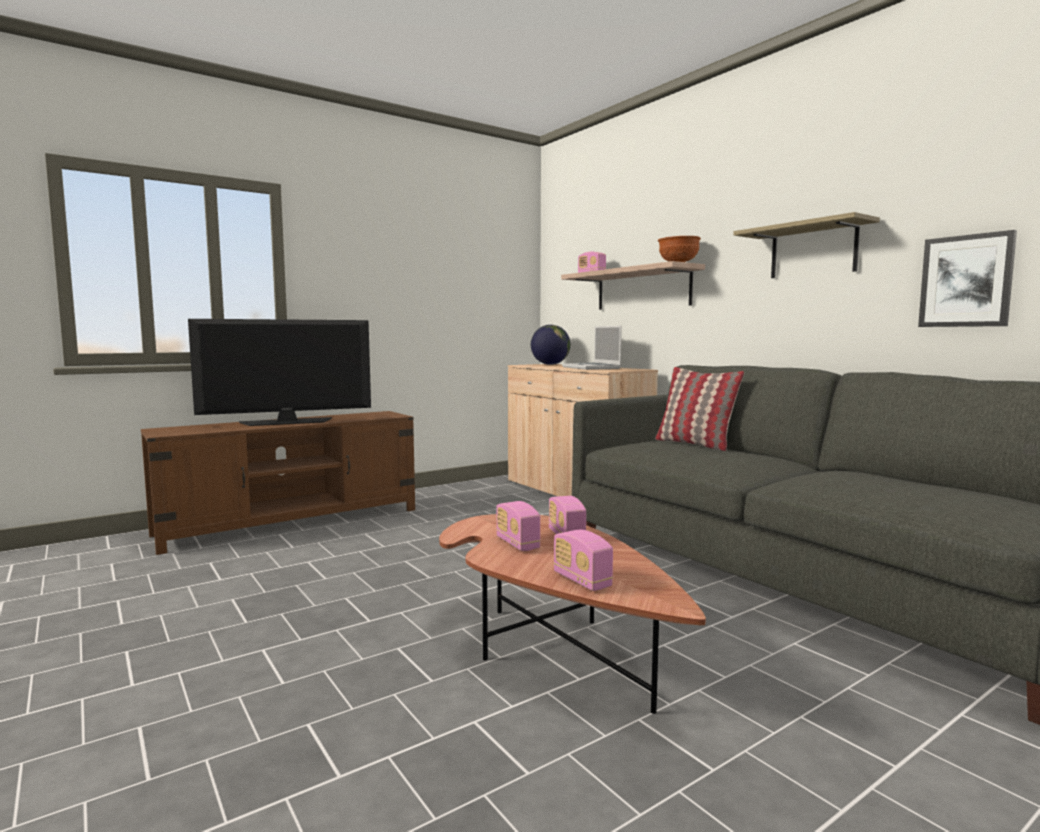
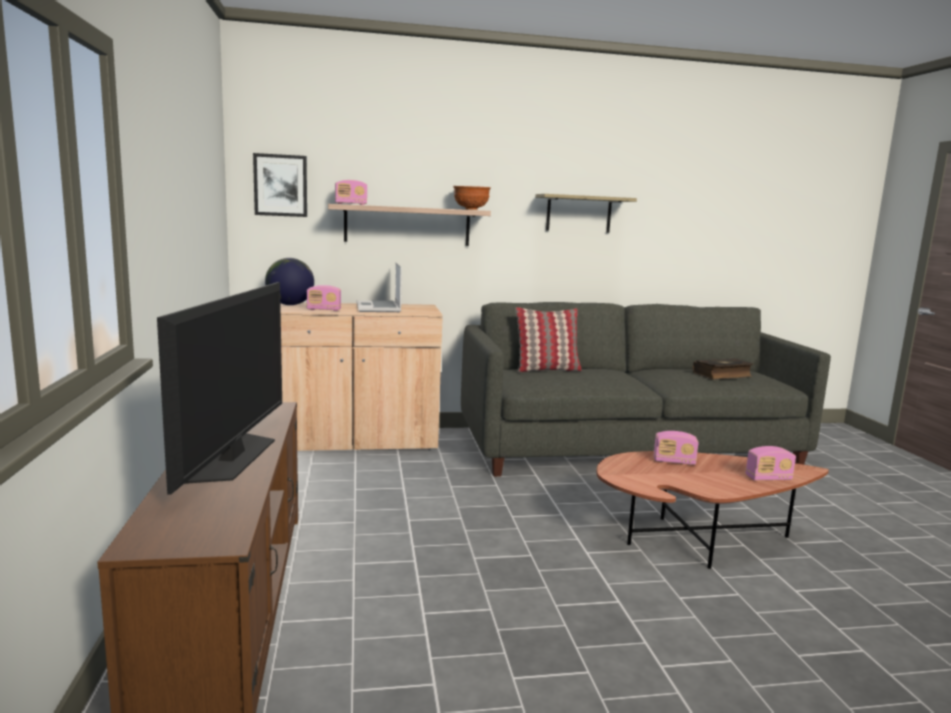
camera: 65 degrees left, 5 degrees up
radio [496,501,541,551] -> radio moved to [307,285,341,311]
laptop [562,326,622,370] -> laptop turned 75 degrees clockwise [357,262,402,312]
picture [918,230,1017,327] -> picture moved to [253,153,307,217]
none -> book [693,358,753,380]

